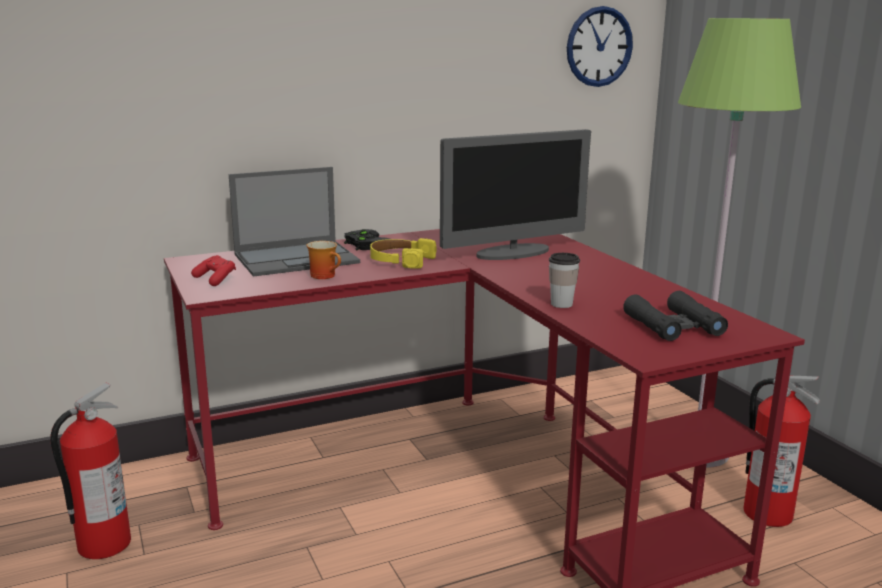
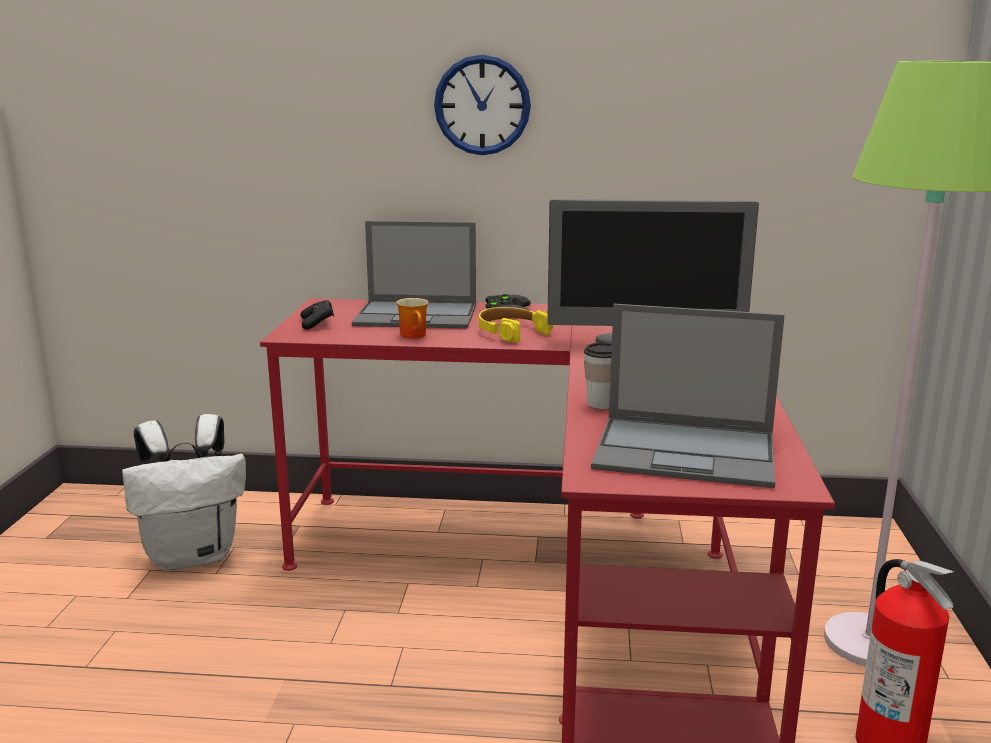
camera: 30 degrees right, 0 degrees up
fire extinguisher [50,383,131,559] -> white backpack [122,414,246,571]
red game controller [191,255,236,286] -> black game controller [301,300,334,330]
wall clock [567,6,633,87] -> wall clock moved to [434,55,531,155]
black binoculars [623,291,728,341] -> laptop [591,304,785,488]

